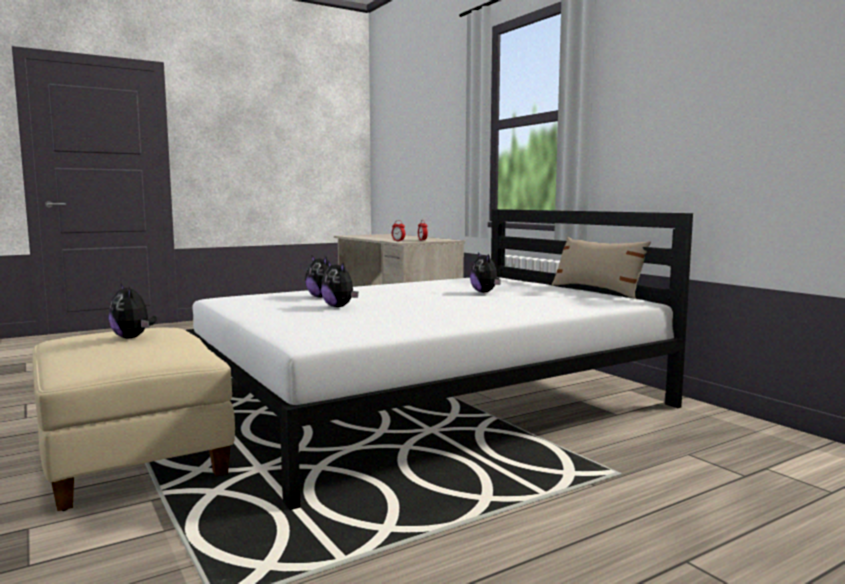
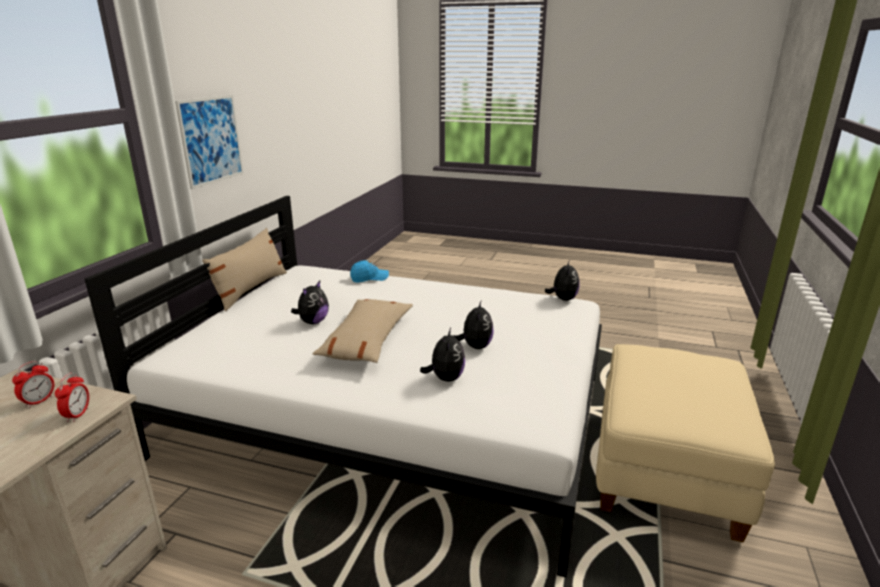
camera: 130 degrees left, 15 degrees up
plush toy [108,283,157,338] -> plush toy moved to [545,260,580,301]
none -> picture [175,95,244,189]
none -> beige pillow [312,299,413,363]
none -> blue cap [350,260,389,283]

